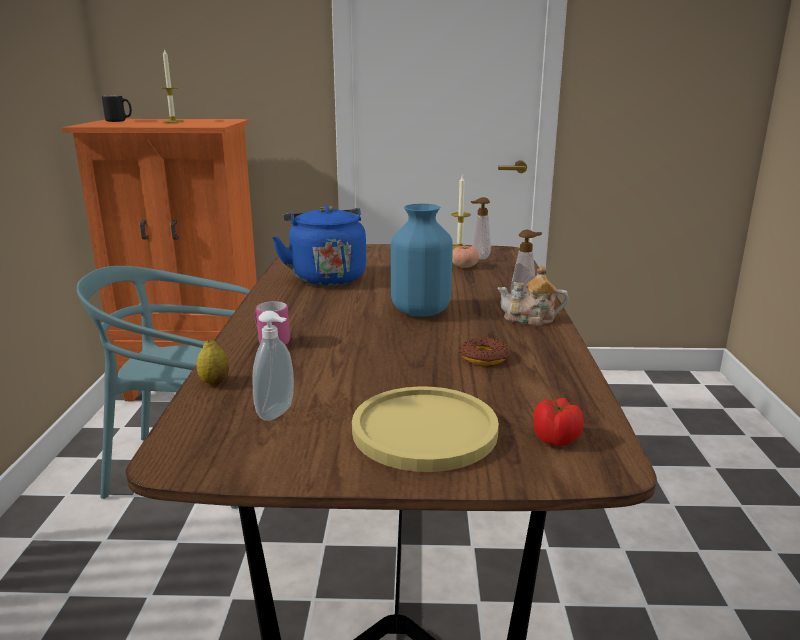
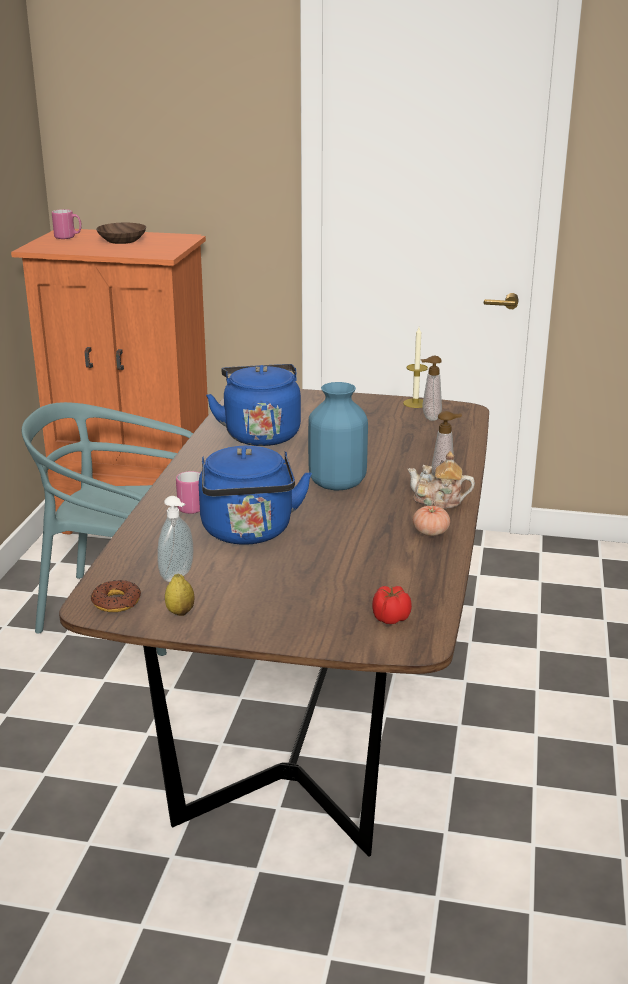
camera: 10 degrees right, 5 degrees up
black mug [102,96,132,122] -> pink mug [52,209,82,239]
candle [160,48,184,123] -> brown bowl [96,223,147,244]
lemon [196,340,229,385] -> lemon moved to [165,574,195,616]
yellow plate [352,386,499,472] -> none
tomato [452,246,479,268] -> tomato moved to [413,506,450,536]
donut [460,337,509,365] -> donut moved to [91,580,141,612]
none -> blue kettle [199,446,312,545]

